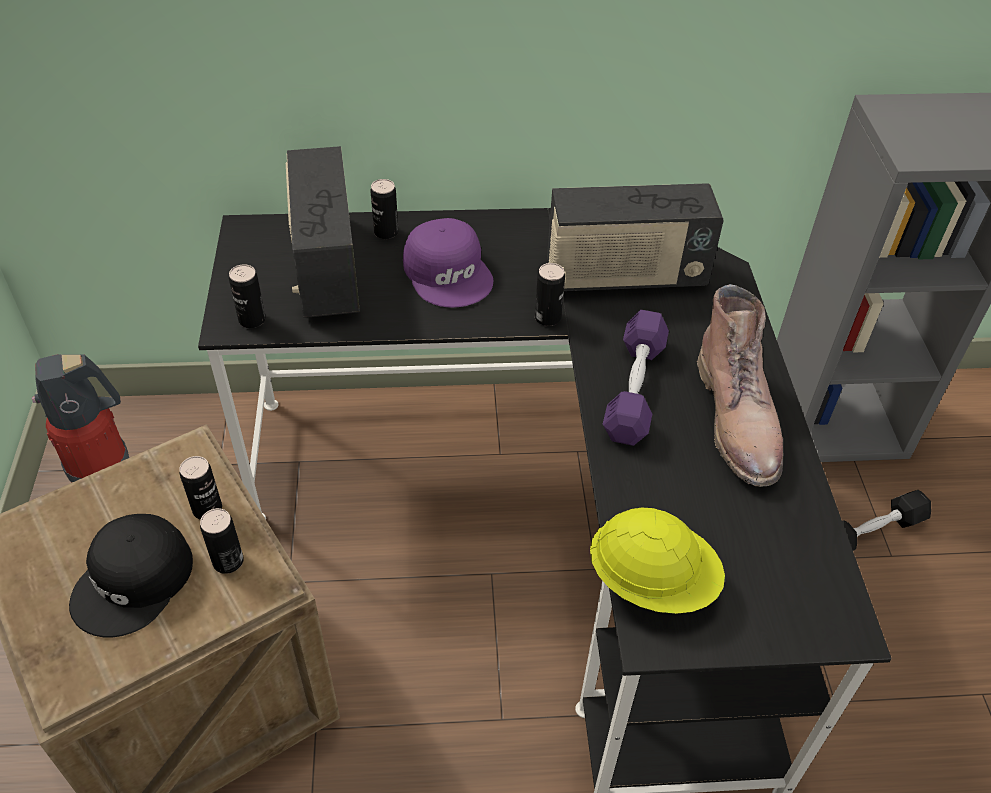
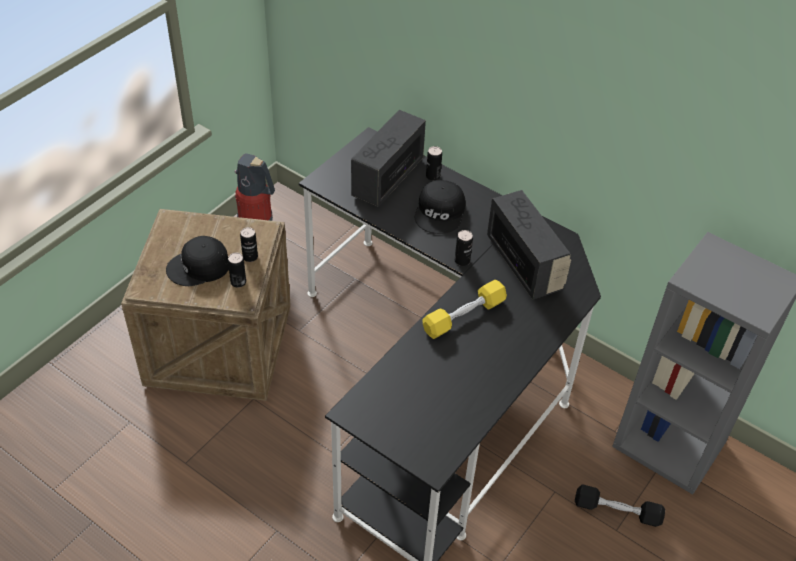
camera: 40 degrees right, 0 degrees up
can [229,264,266,328] -> none
purple cap [403,218,493,308] -> black cap [415,180,466,234]
radio [547,183,724,291] -> radio turned 150 degrees counterclockwise [487,190,571,300]
yellow hard hat [590,508,725,614] -> none
purple dumbbell [603,310,669,446] -> yellow dumbbell [422,280,507,339]
brown boot [697,284,783,487] -> none

